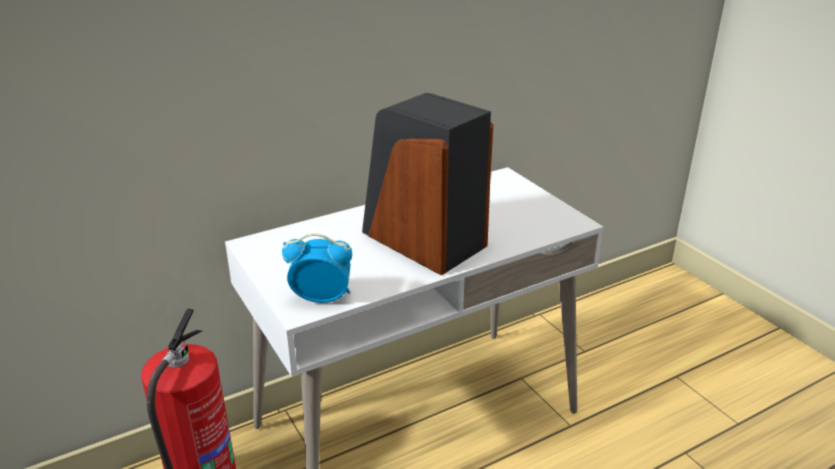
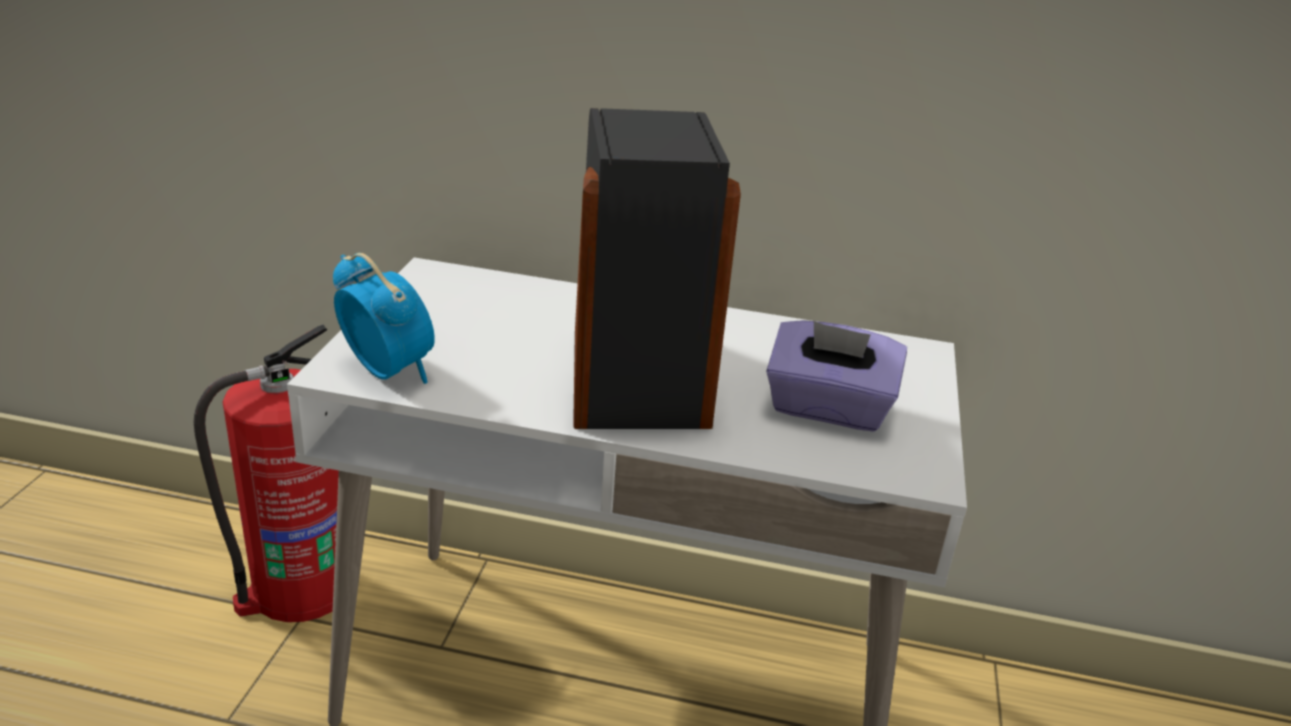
camera: 40 degrees right, 0 degrees up
none -> purple tissue box [766,320,907,432]

